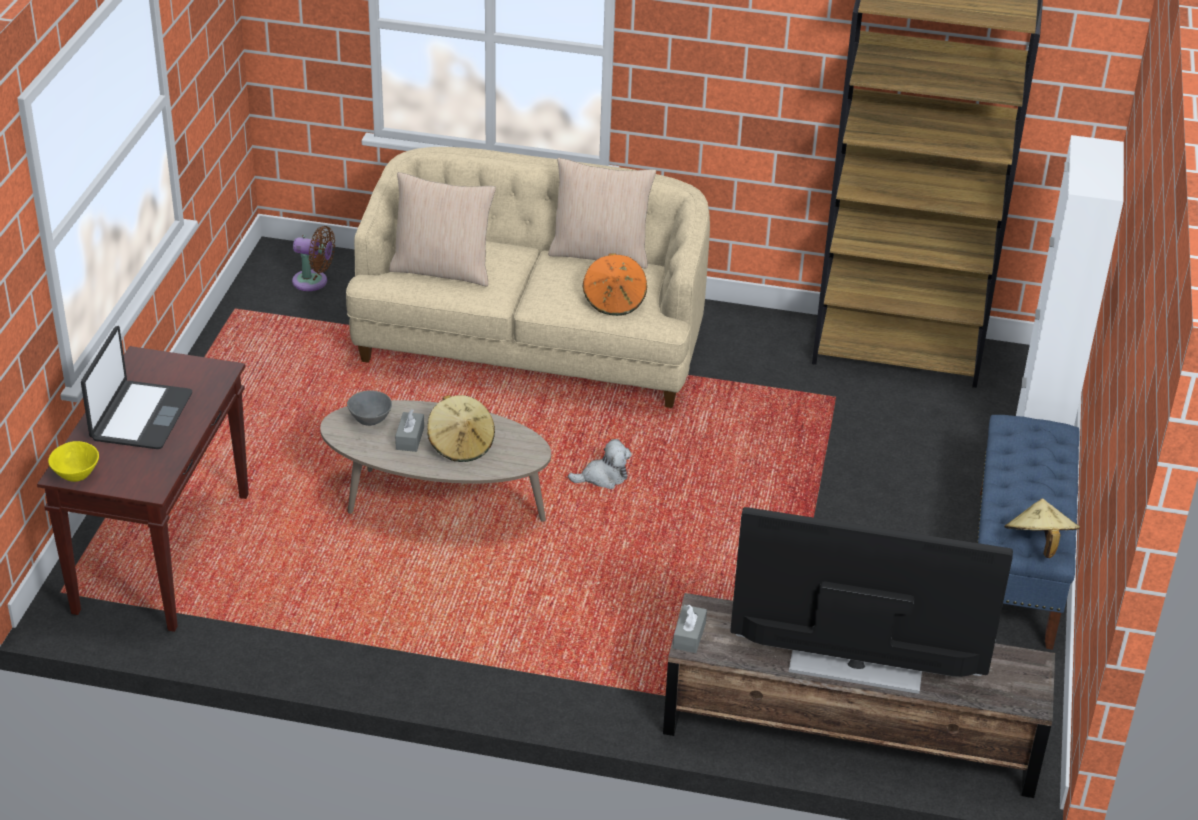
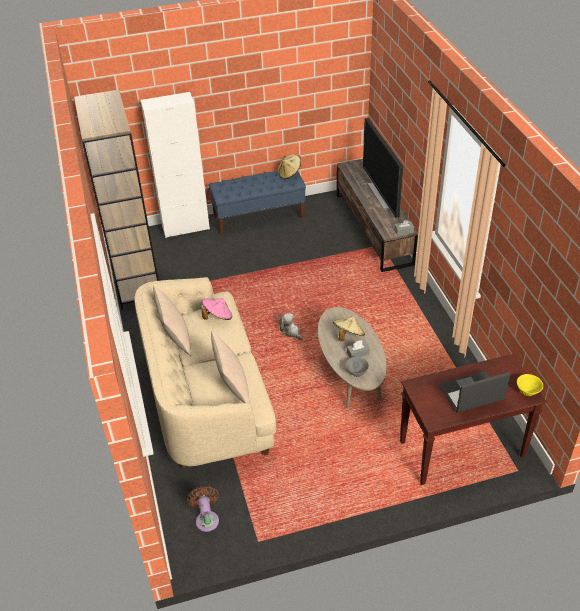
camera: 115 degrees left, 5 degrees up
orange hat [583,253,647,316] -> pink hat [201,298,233,320]

